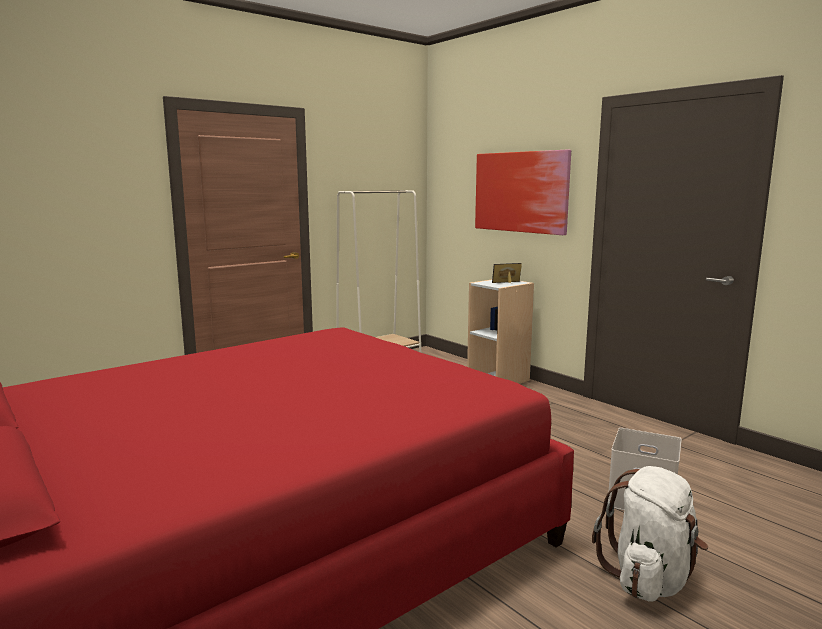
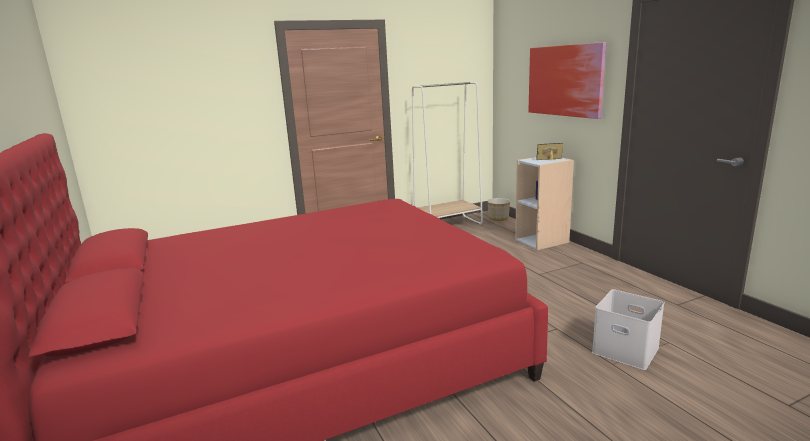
camera: 15 degrees right, 5 degrees up
white backpack [592,466,708,602] -> none
none -> planter [487,198,510,221]

